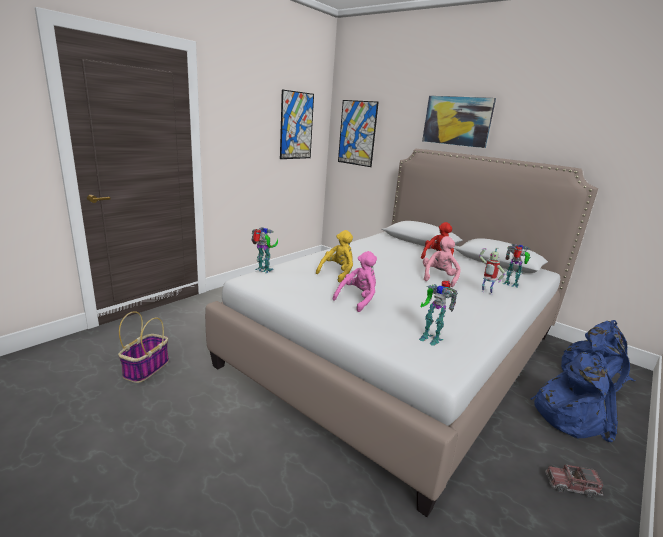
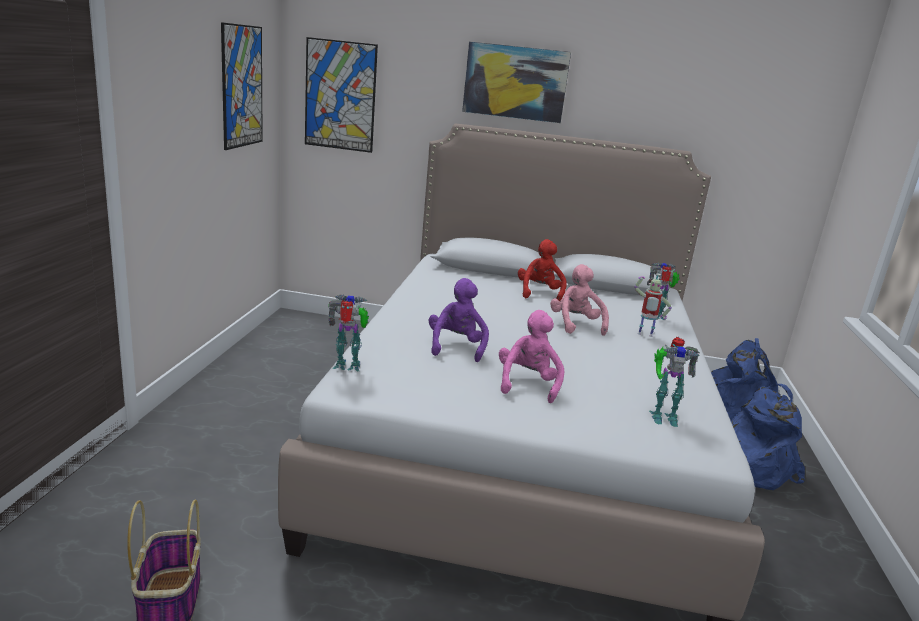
camera: 30 degrees left, 0 degrees up
yellow plush toy [316,230,353,283] -> purple plush toy [429,278,489,362]
toy truck [545,464,603,498] -> none

